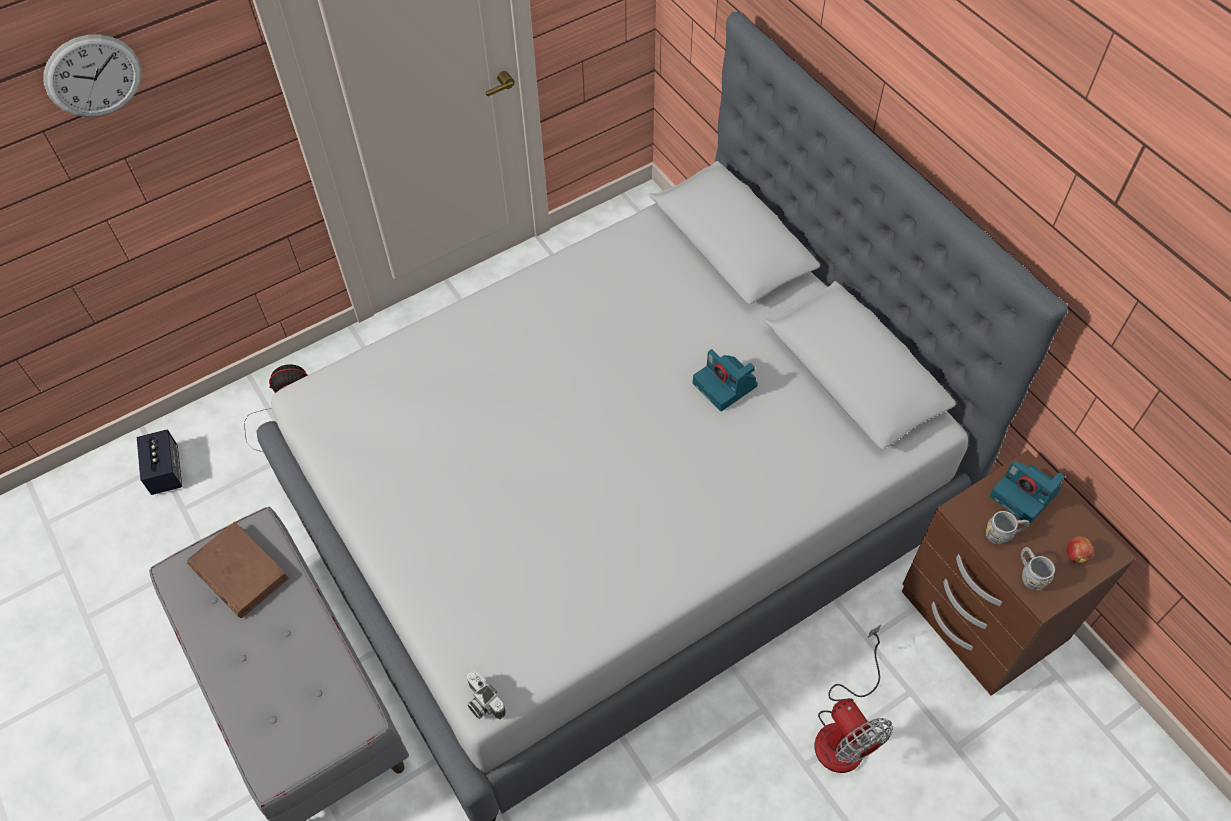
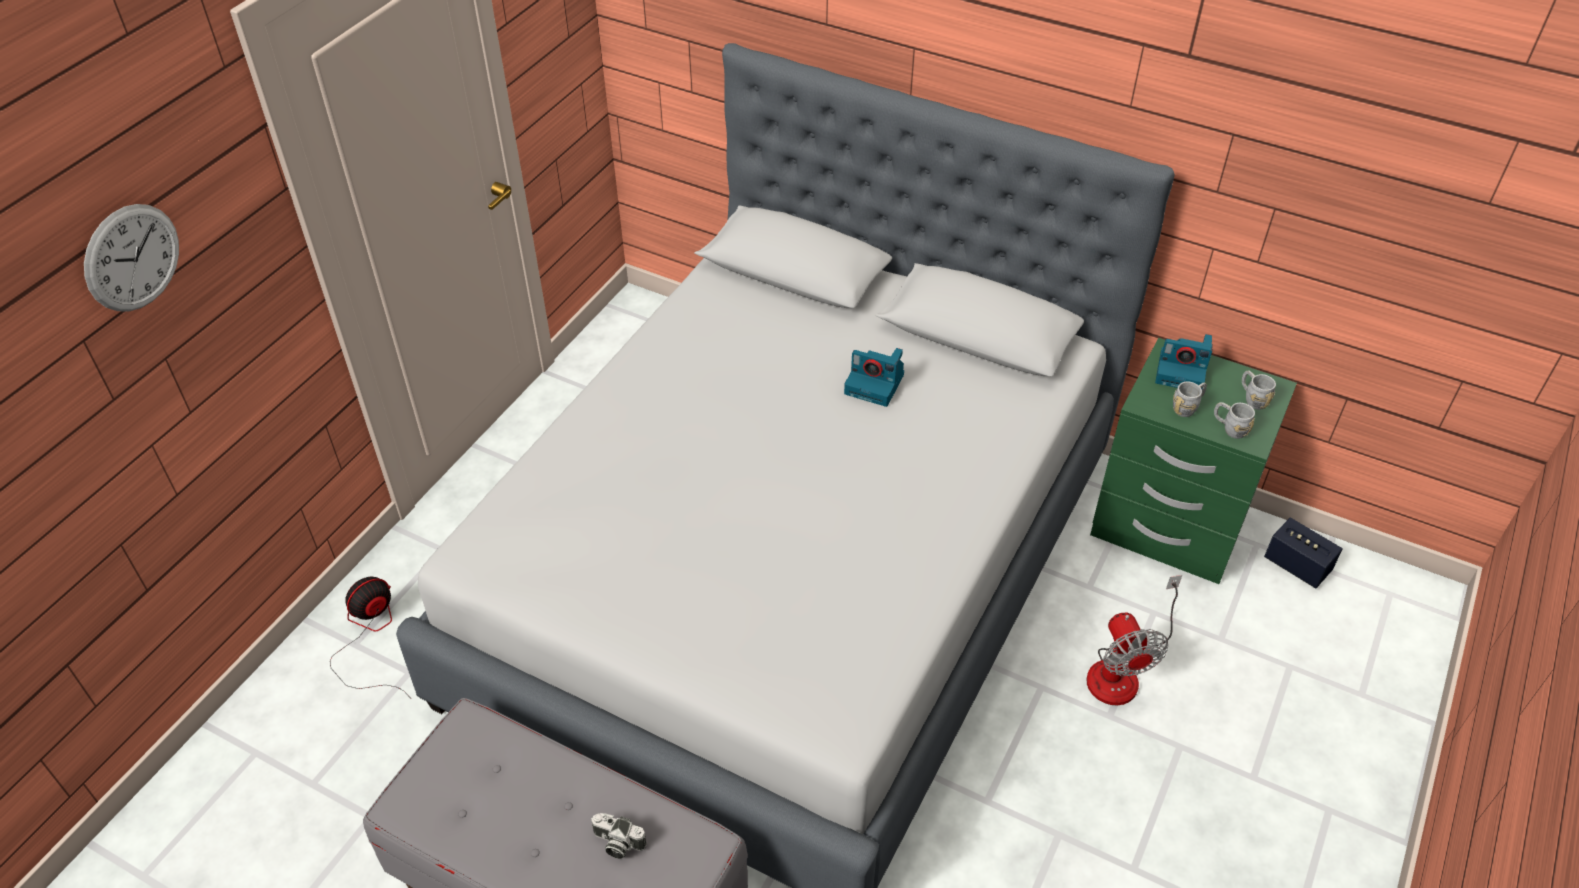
camera: 30 degrees left, 10 degrees down
speaker [137,430,182,495] -> speaker moved to [1264,518,1343,589]
brown book [187,522,289,618] -> none
camera [467,671,506,719] -> camera moved to [591,813,647,859]
fan [814,625,893,773] -> fan turned 45 degrees clockwise [1086,575,1182,705]
brown nightstand [901,450,1136,696] -> green nightstand [1090,338,1297,584]
apple [1067,536,1093,563] -> grey mug [1242,371,1276,410]

